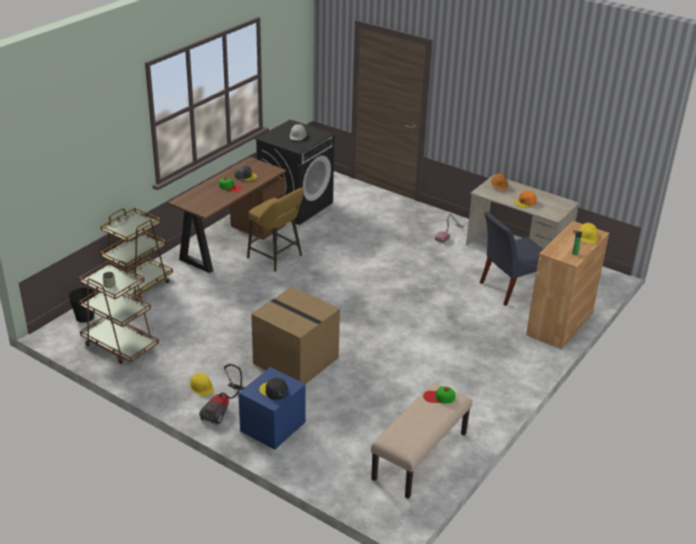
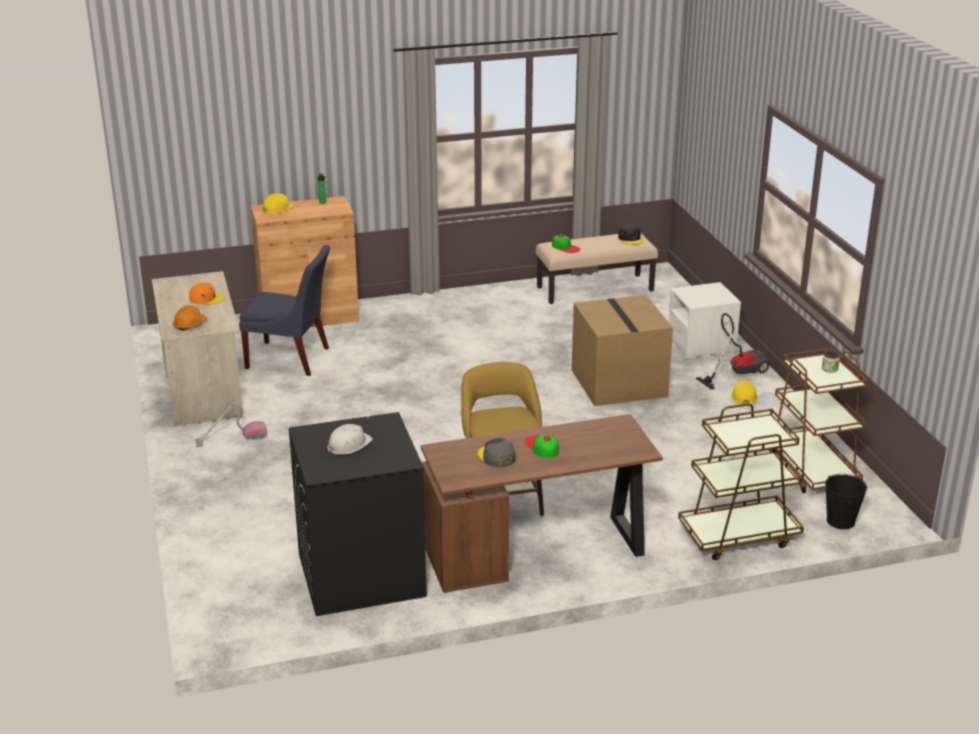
camera: 140 degrees left, 5 degrees down
blue nightstand [238,367,306,450] -> white nightstand [668,282,741,359]
black cap [259,378,289,400] -> black cap moved to [618,225,644,245]

